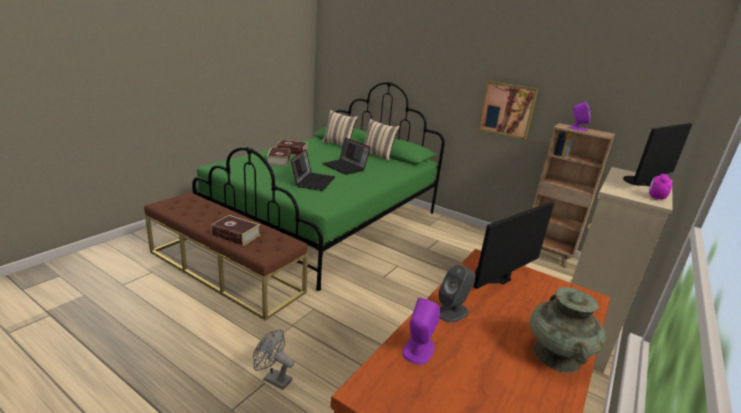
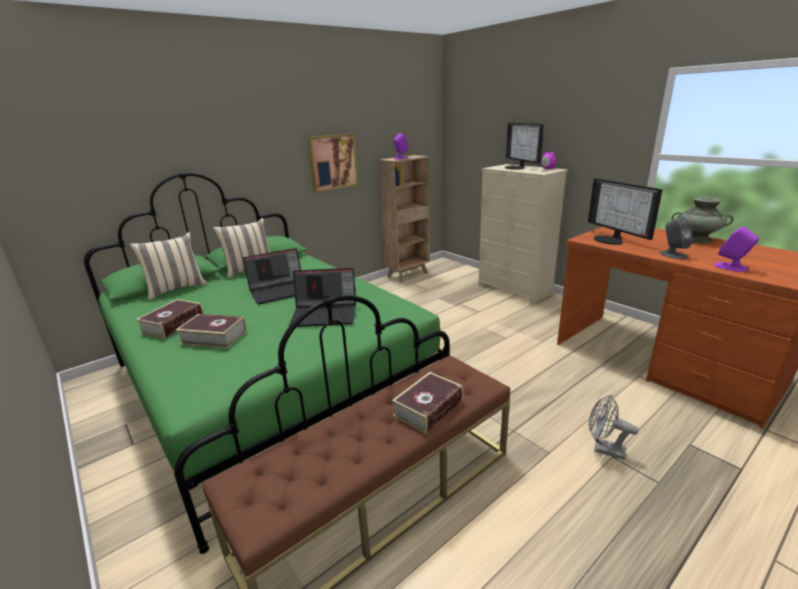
camera: 70 degrees left, 0 degrees up
grey fan [253,329,294,390] -> grey fan turned 75 degrees clockwise [589,395,639,460]
laptop [291,149,335,191] -> laptop turned 150 degrees clockwise [289,268,356,327]

